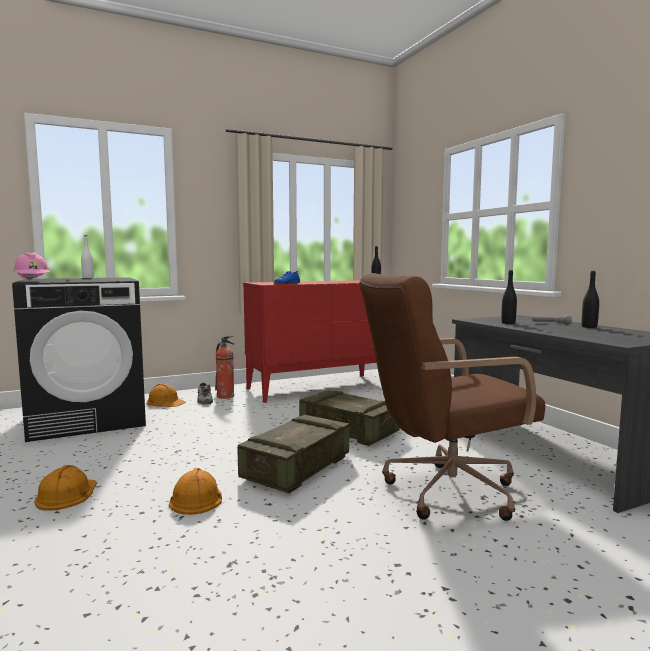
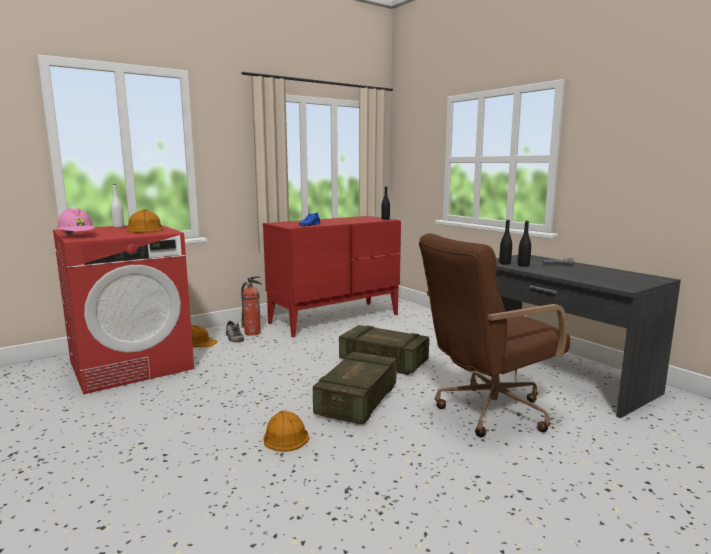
camera: 10 degrees left, 5 degrees up
black washing machine [12,277,146,442] -> red washing machine [53,225,194,394]
orange hard hat [34,465,97,511] -> orange hard hat moved to [126,209,164,233]
black bottle [582,271,599,328] -> black bottle moved to [499,220,512,265]

